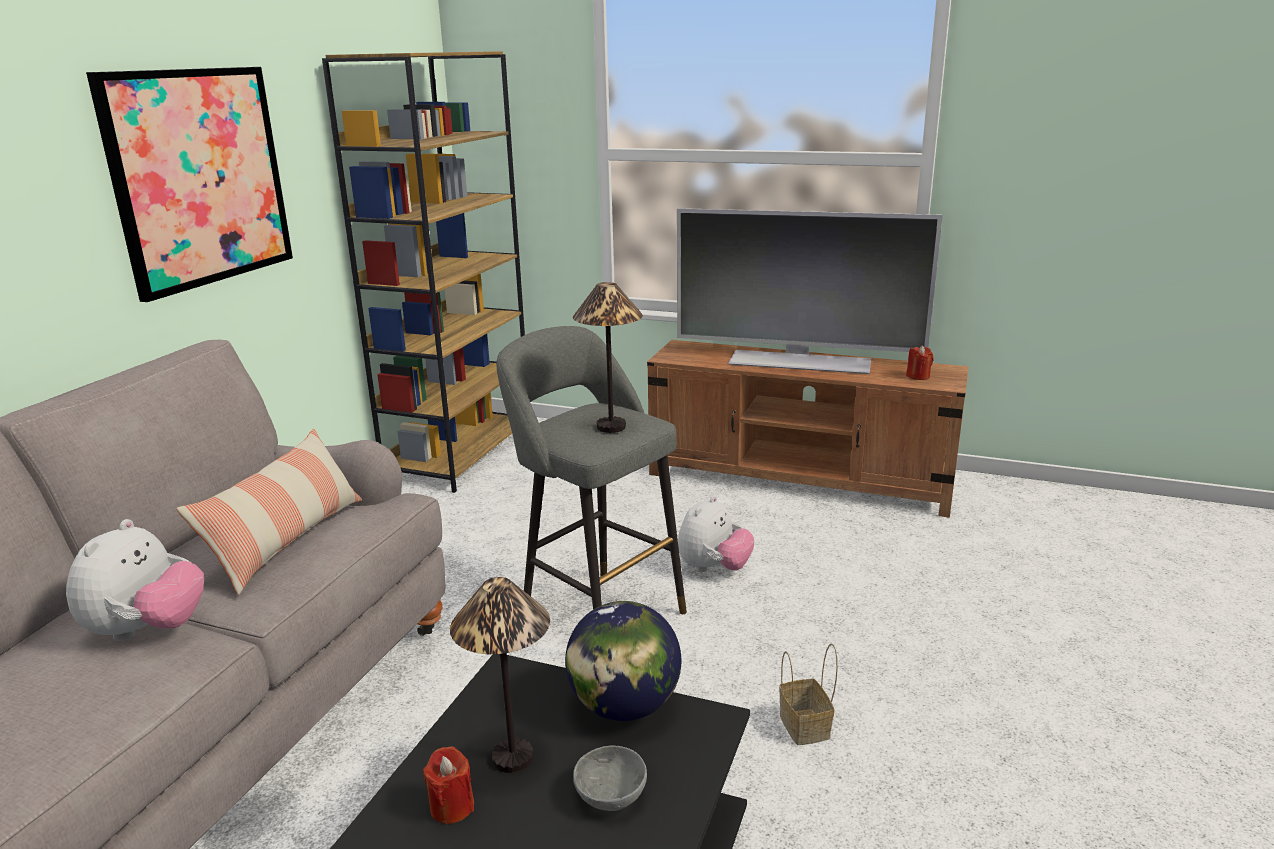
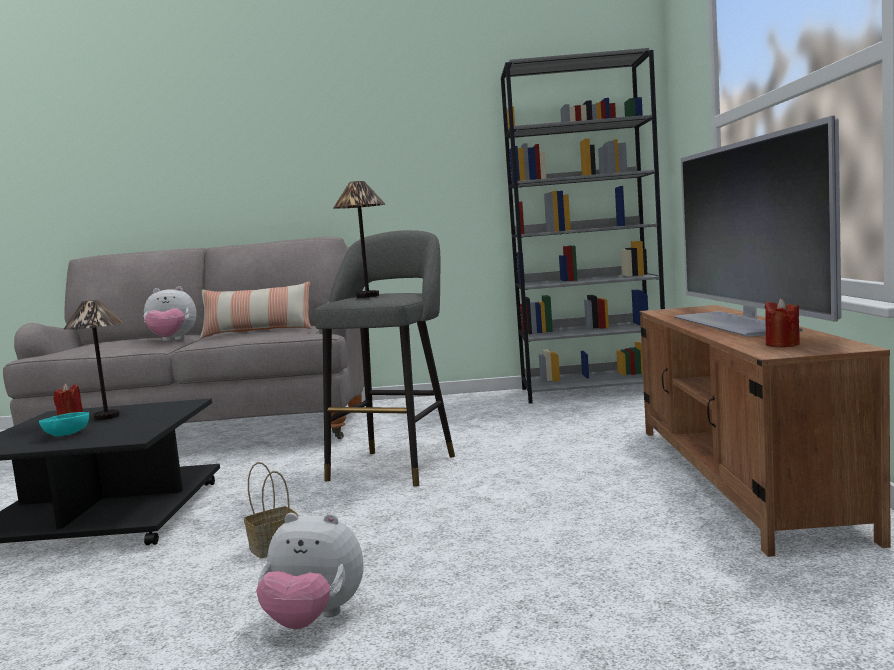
camera: 70 degrees right, 15 degrees down
picture [86,67,293,302] -> none
brown bookcase [322,51,525,493] -> grey bookcase [501,48,665,404]
globe [565,601,681,721] -> none
grey bowl [573,745,647,811] -> turquoise bowl [39,412,89,436]
plush toy [678,496,755,572] -> plush toy moved to [256,513,364,629]

